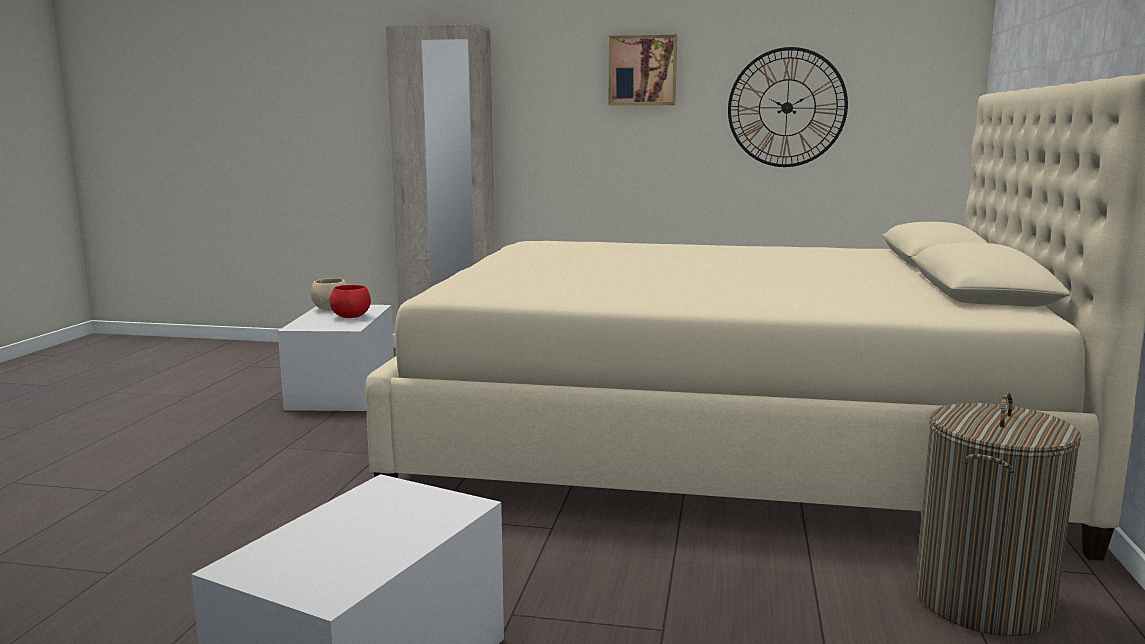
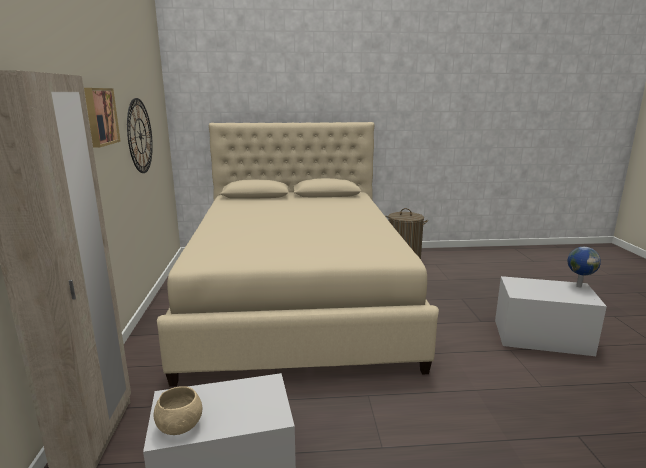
camera: 105 degrees left, 5 degrees up
red bowl [330,285,371,318] -> none
none -> globe [568,247,601,288]

